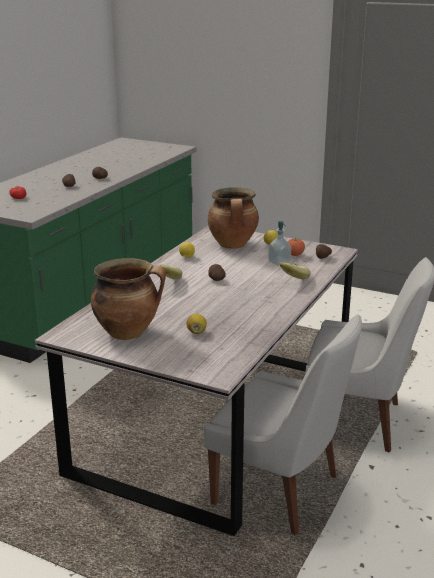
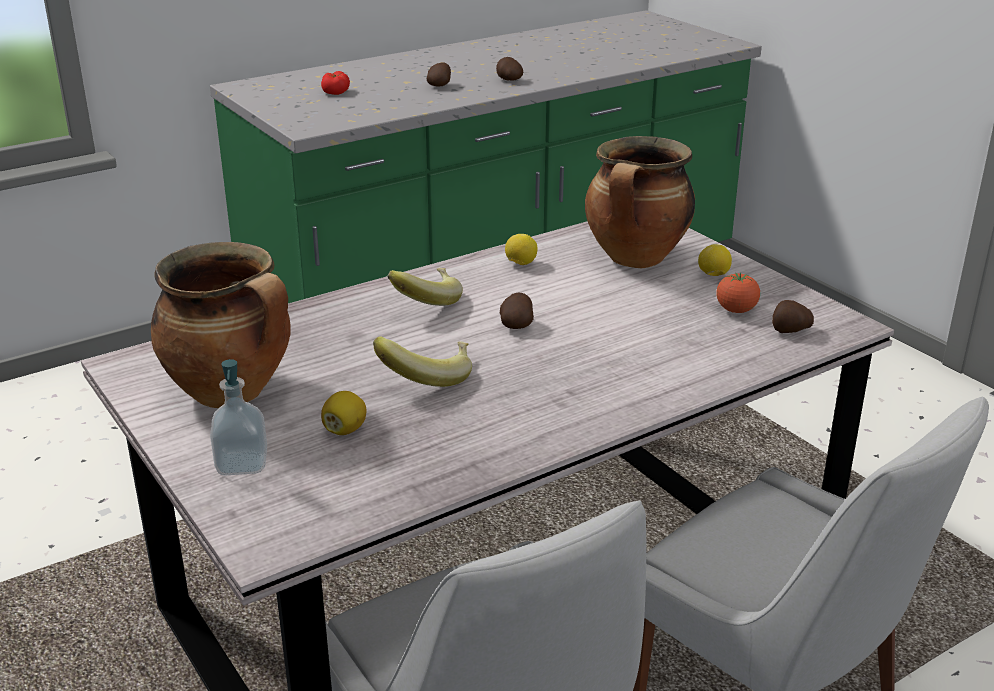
camera: 30 degrees right, 5 degrees up
soap dispenser [268,221,291,266] -> soap dispenser moved to [210,359,267,476]
banana [279,262,311,279] -> banana moved to [373,337,472,387]

